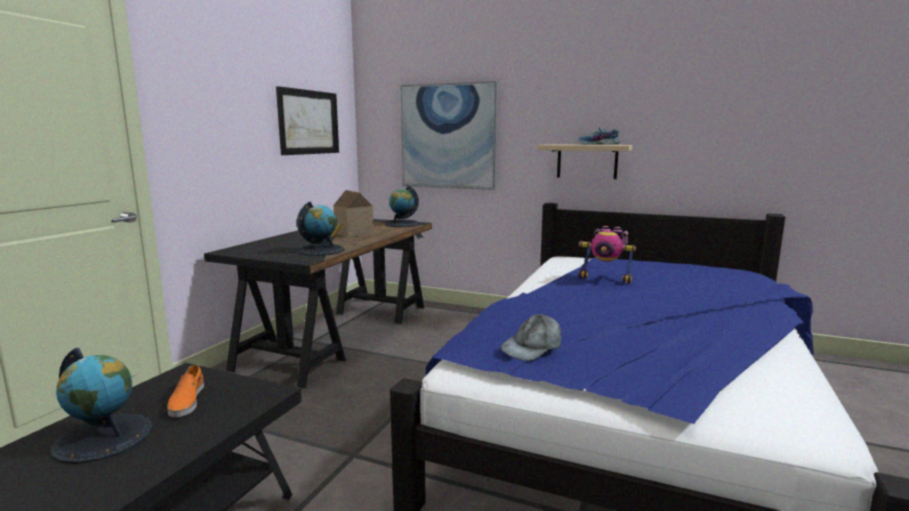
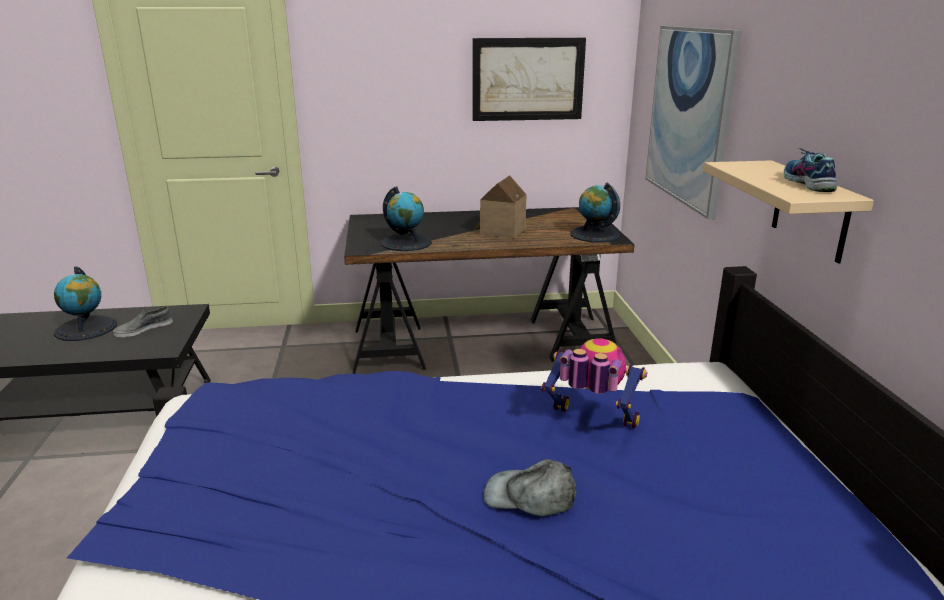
camera: 60 degrees right, 10 degrees up
orange shoe [167,365,204,417] -> grey shoe [113,306,173,337]
grey cap [500,314,561,361] -> grey cap moved to [483,459,577,516]
toy robot [579,226,636,284] -> toy robot turned 120 degrees clockwise [541,338,648,428]

